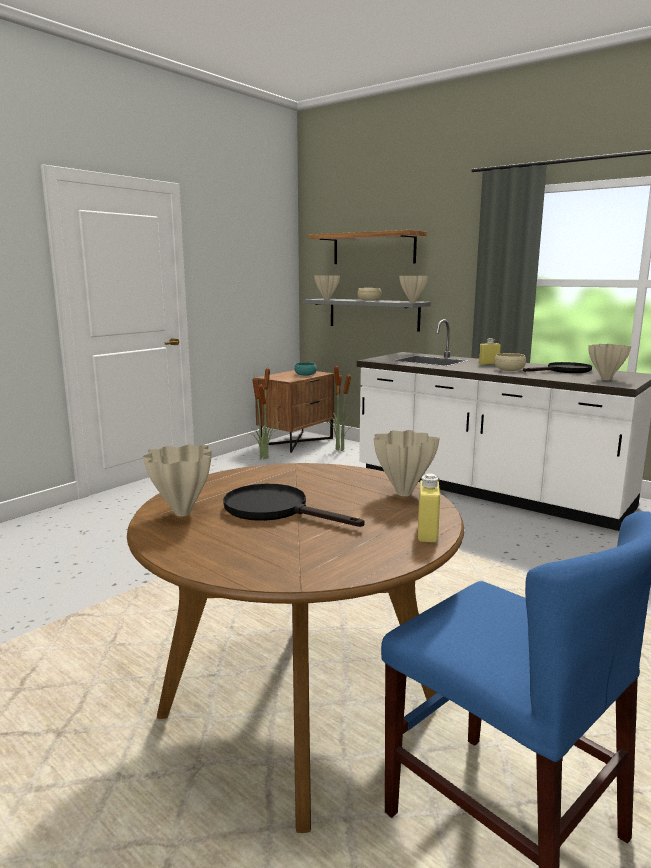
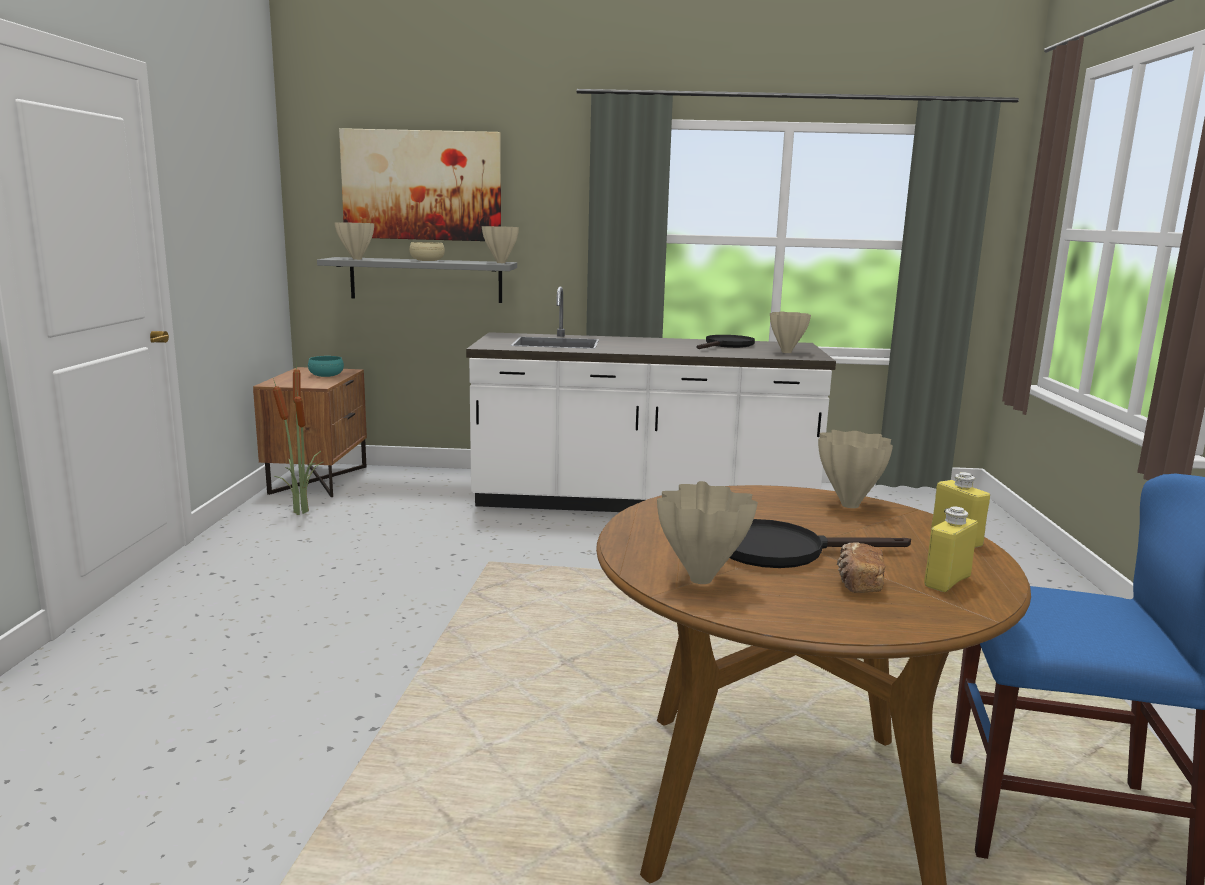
camera: 35 degrees left, 0 degrees up
shelf [308,230,427,264] -> picture [339,128,501,241]
potted plant [326,366,352,451] -> none
yellow bottle [479,338,501,365] -> yellow bottle moved to [924,506,978,592]
beige bowl [494,353,526,371] -> none
none -> bread [837,542,885,593]

